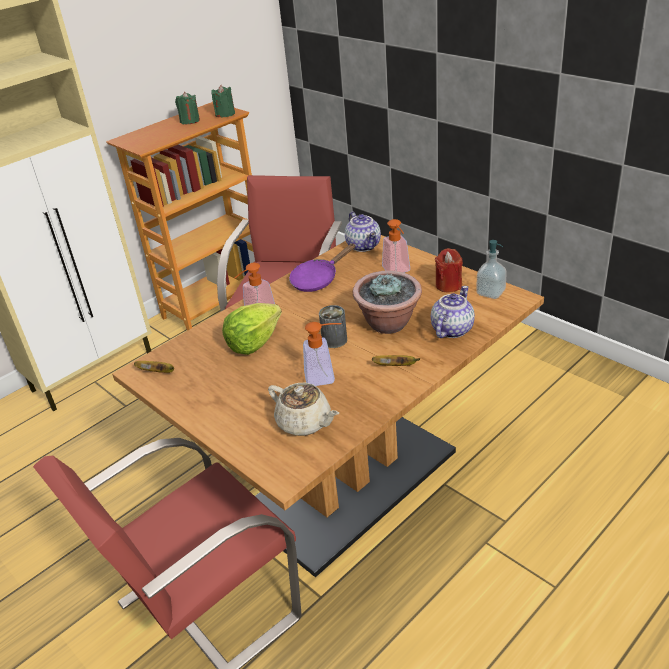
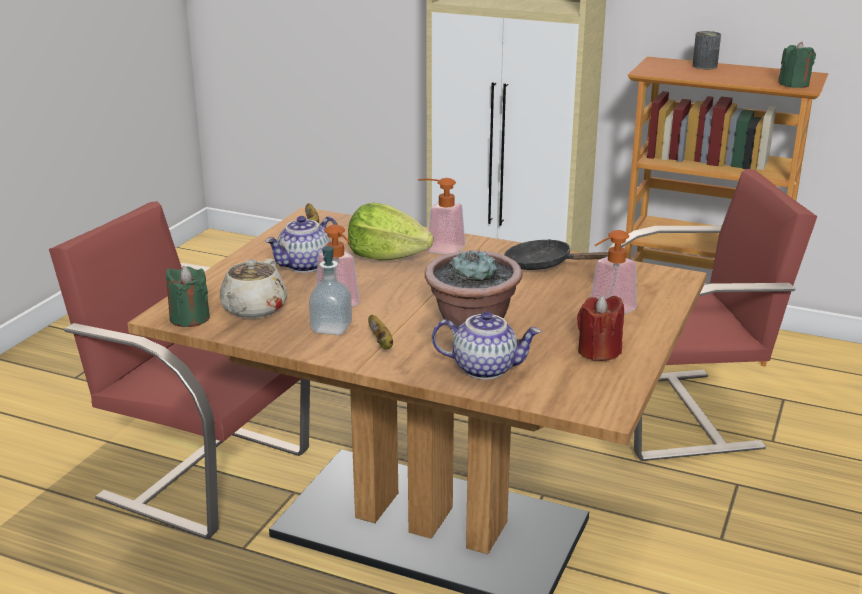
camera: 65 degrees right, 10 degrees down
green candle [175,92,200,124] -> green candle moved to [166,266,210,327]
purple frying pan [289,243,356,292] -> black frying pan [504,239,608,270]
can [319,305,347,348] -> can moved to [692,31,721,69]
teapot [345,211,381,252] -> teapot moved to [265,216,338,273]
soap dispenser [476,240,507,299] -> soap dispenser moved to [309,246,352,335]

